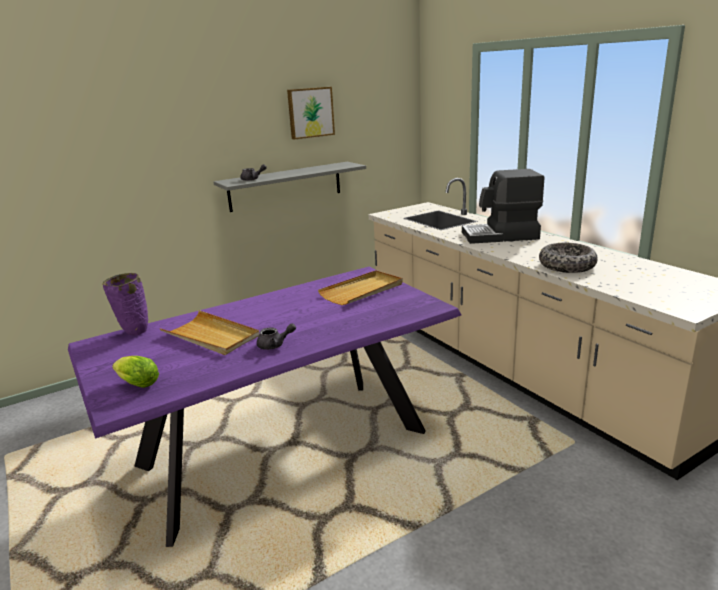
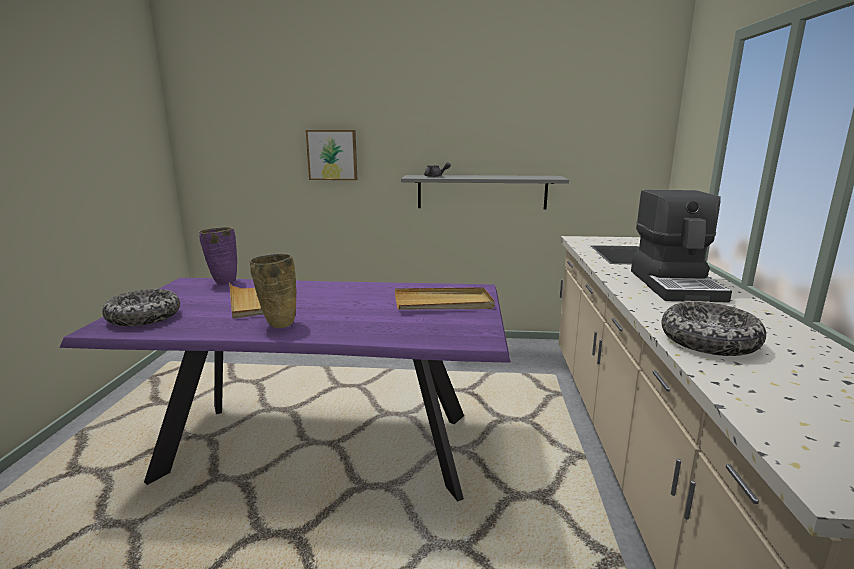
camera: 35 degrees right, 5 degrees down
lettuce [112,356,159,388] -> bowl [102,289,180,326]
grey teapot [257,323,296,350] -> beige vase [250,254,297,328]
picture [287,87,335,139] -> picture moved to [306,130,357,180]
coffee machine [462,169,544,244] -> coffee machine turned 120 degrees counterclockwise [631,190,732,302]

